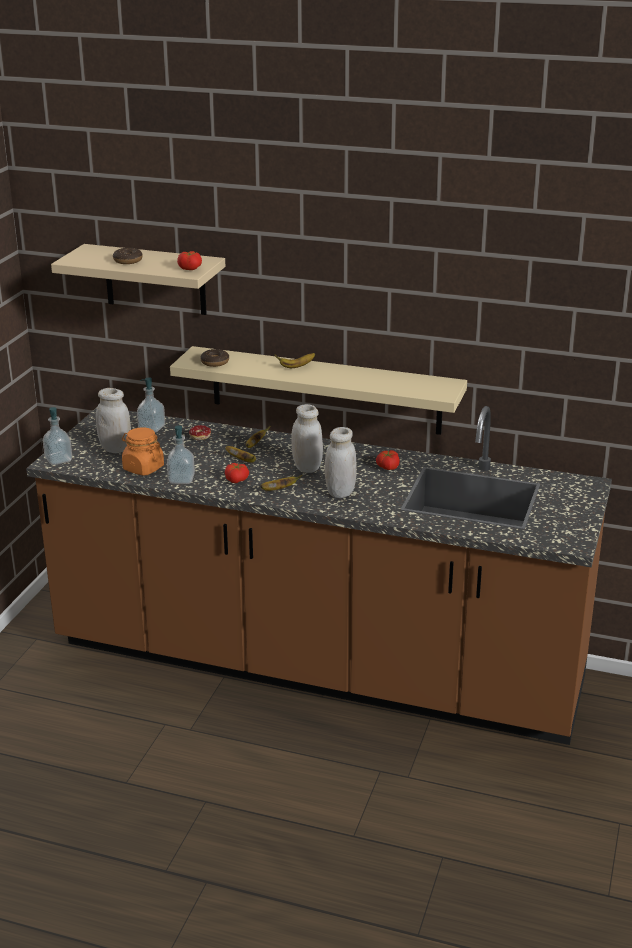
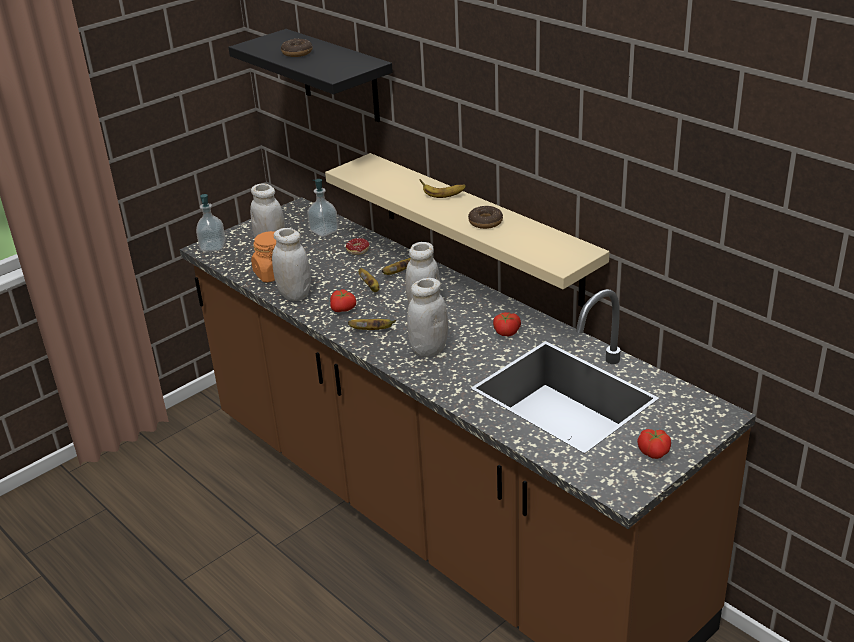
camera: 30 degrees right, 5 degrees up
beige shelf [51,244,225,315] -> black shelf [228,29,393,122]
soap dispenser [167,425,195,484] -> white jar [272,228,311,301]
tomato [177,251,202,270] -> tomato moved to [637,429,671,459]
donut [200,349,229,367] -> donut moved to [468,206,503,229]

